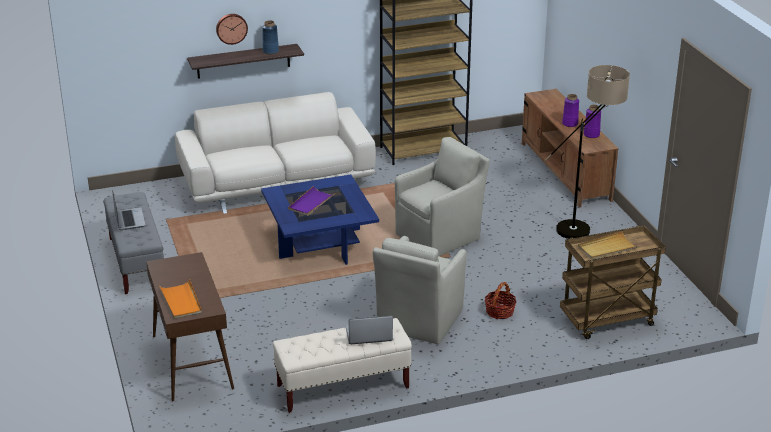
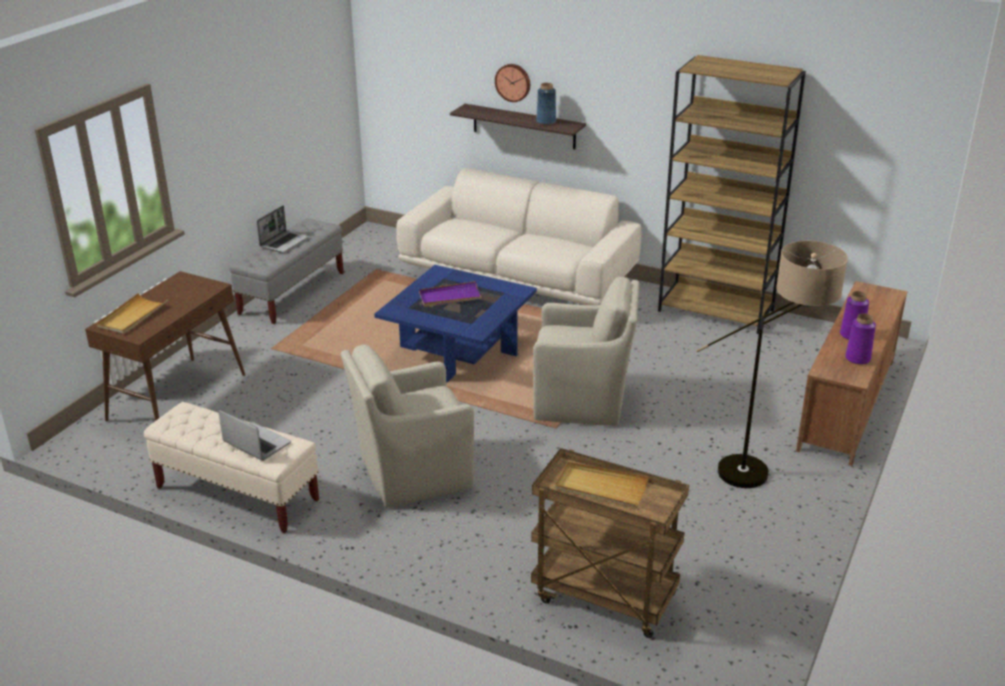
camera: 45 degrees right, 0 degrees up
orange tray [159,279,202,319] -> beige tray [97,293,168,334]
basket [485,282,516,319] -> none

